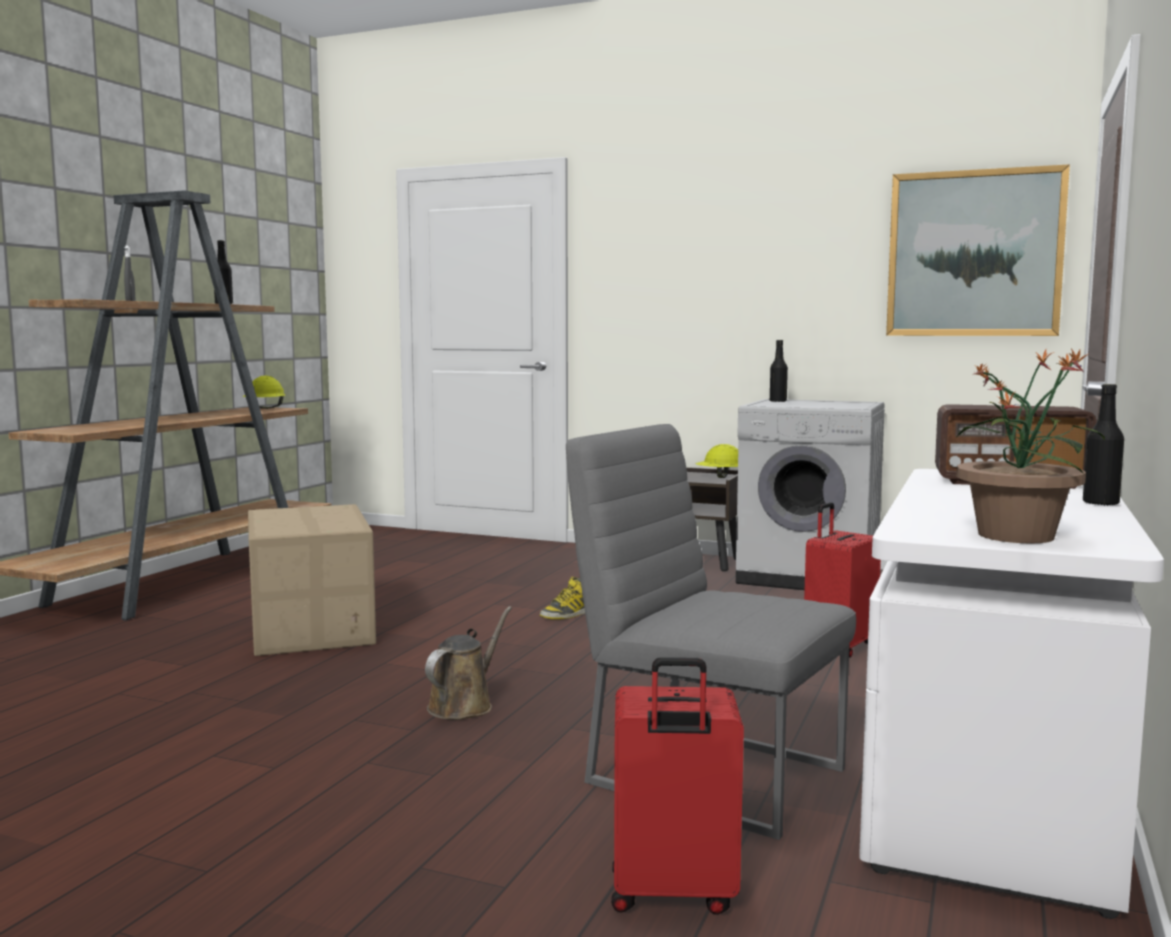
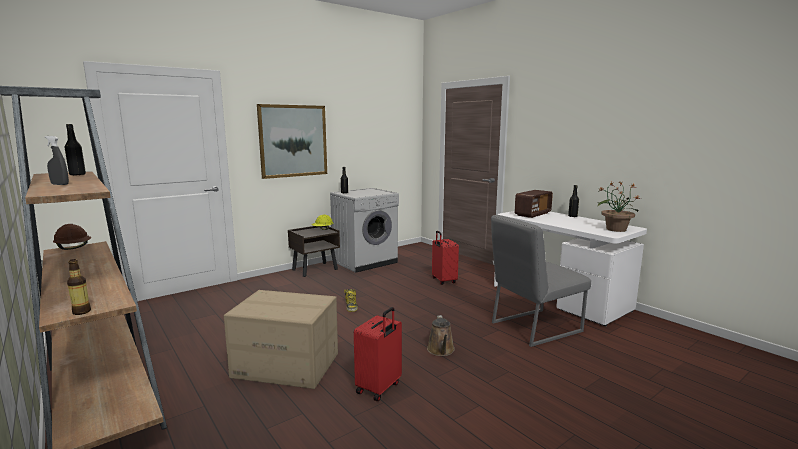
camera: 60 degrees left, 5 degrees up
yellow hard hat [243,376,285,409] -> brown hard hat [53,224,91,250]
brown watering can [425,606,512,720] -> brown watering can turned 150 degrees counterclockwise [427,315,455,356]
red suitcase [611,657,744,915] -> red suitcase moved to [354,307,402,401]
picture [886,164,1070,336] -> picture moved to [257,104,327,179]
none -> bottle [67,259,91,315]

